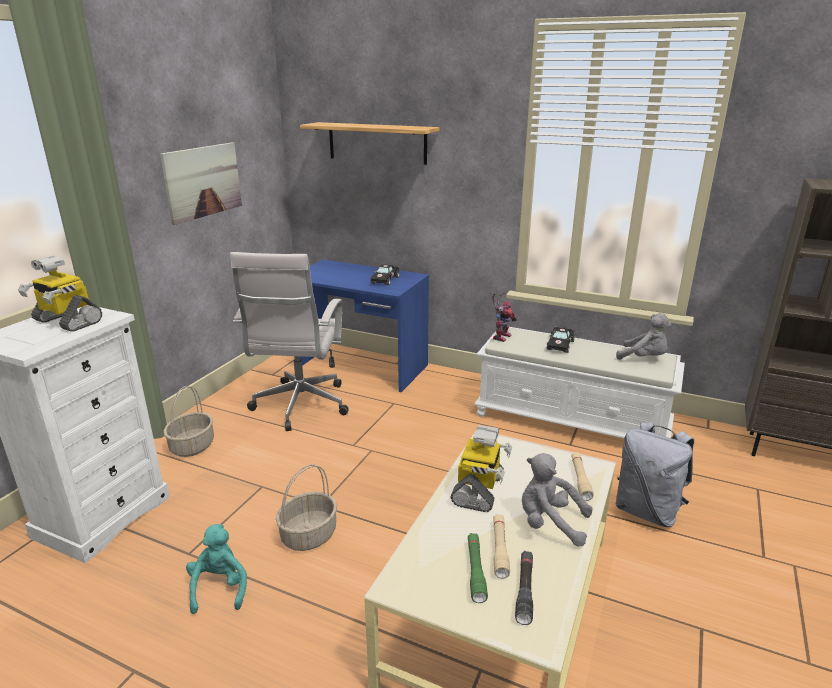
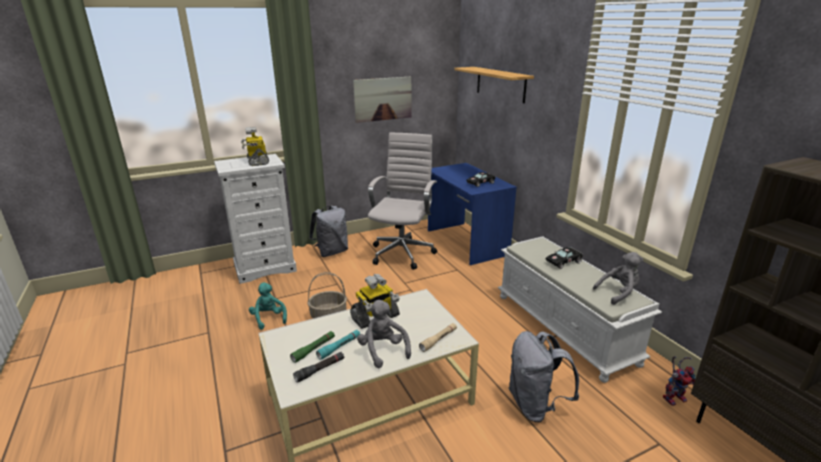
camera: 40 degrees right, 0 degrees up
basket [163,386,214,457] -> grey backpack [309,206,348,257]
turquoise plush toy [186,524,247,614] -> turquoise plush toy turned 60 degrees counterclockwise [249,283,287,330]
white office chair [230,252,349,431] -> white office chair turned 150 degrees clockwise [368,132,437,270]
toy robot [492,292,517,342] -> toy robot moved to [663,356,696,406]
beige flashlight [493,514,510,579] -> turquoise flashlight [316,330,360,360]
grey plush toy [616,313,671,360] -> grey plush toy turned 90 degrees counterclockwise [593,252,643,305]

